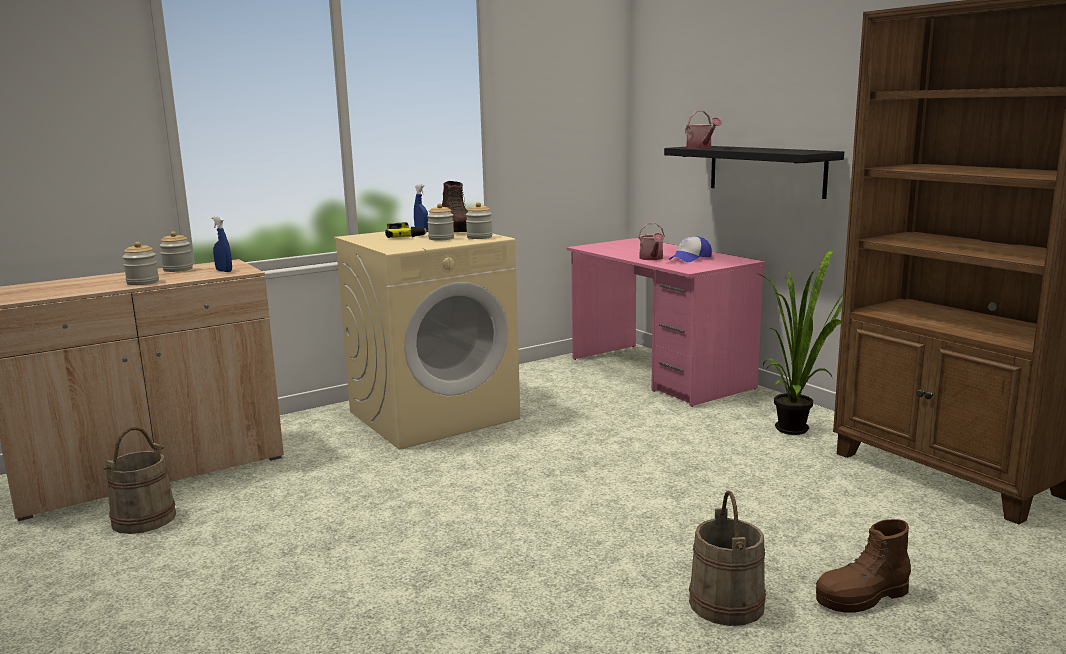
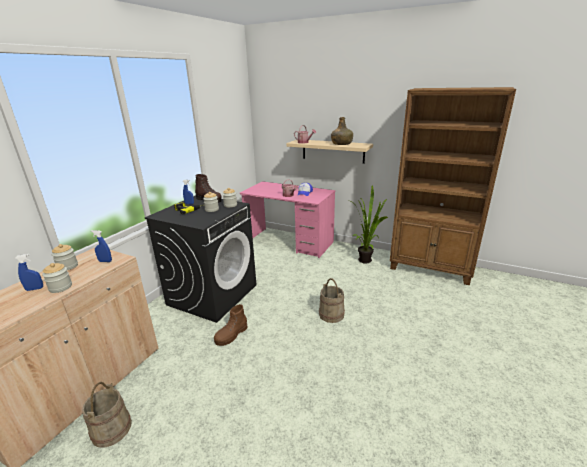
camera: 30 degrees left, 10 degrees up
beige washing machine [334,232,520,450] -> black washing machine [145,195,257,323]
black shelf [664,146,844,199] -> beige shelf [286,140,373,164]
beige bucket [689,491,766,626] -> beige bucket moved to [319,278,345,323]
brown boot [816,519,911,613] -> brown boot moved to [214,304,248,346]
none -> blue spray bottle [15,254,43,291]
none -> green bottle [331,117,353,145]

